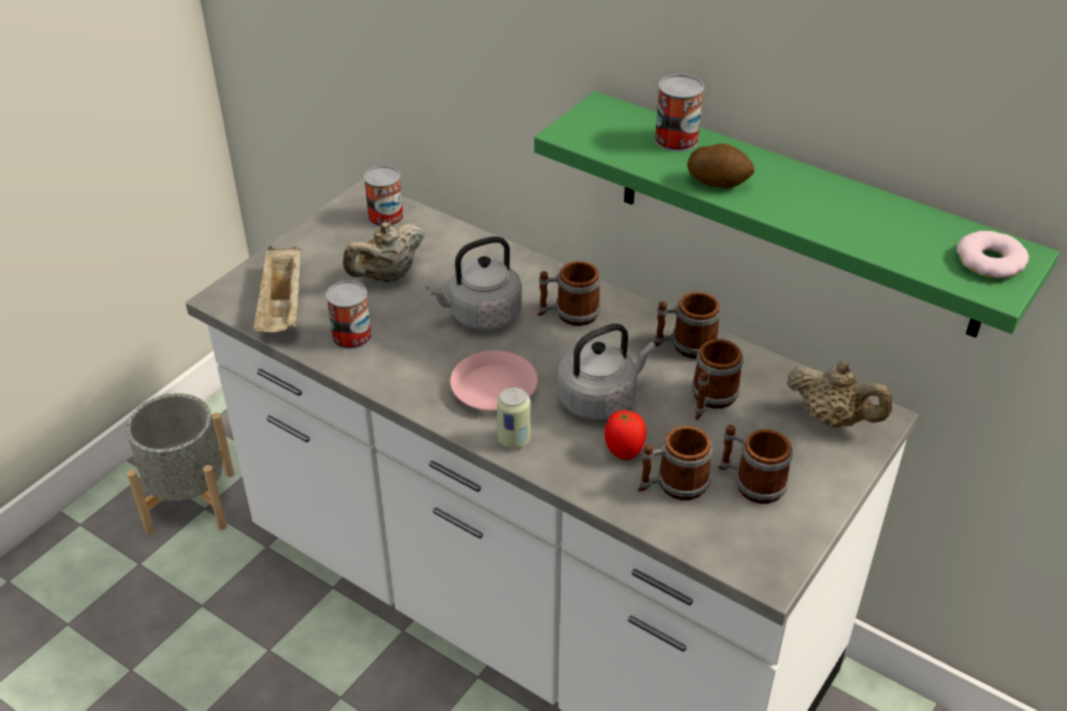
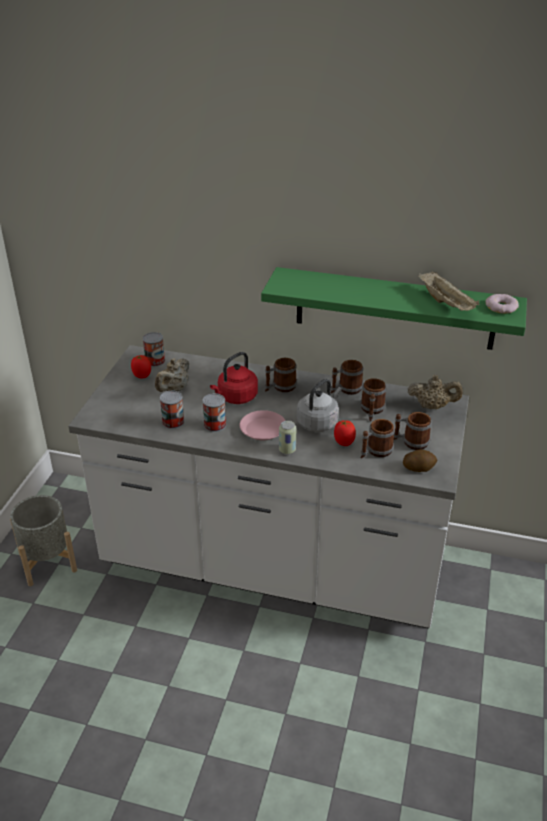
camera: 20 degrees left, 5 degrees down
beige tray [253,246,301,333] -> beige tray moved to [418,271,479,311]
grey kettle [426,237,522,330] -> red kettle [210,352,258,404]
can [655,74,704,152] -> can moved to [202,393,226,432]
potato [687,143,754,188] -> potato moved to [403,450,437,472]
none -> tomato [131,355,151,378]

